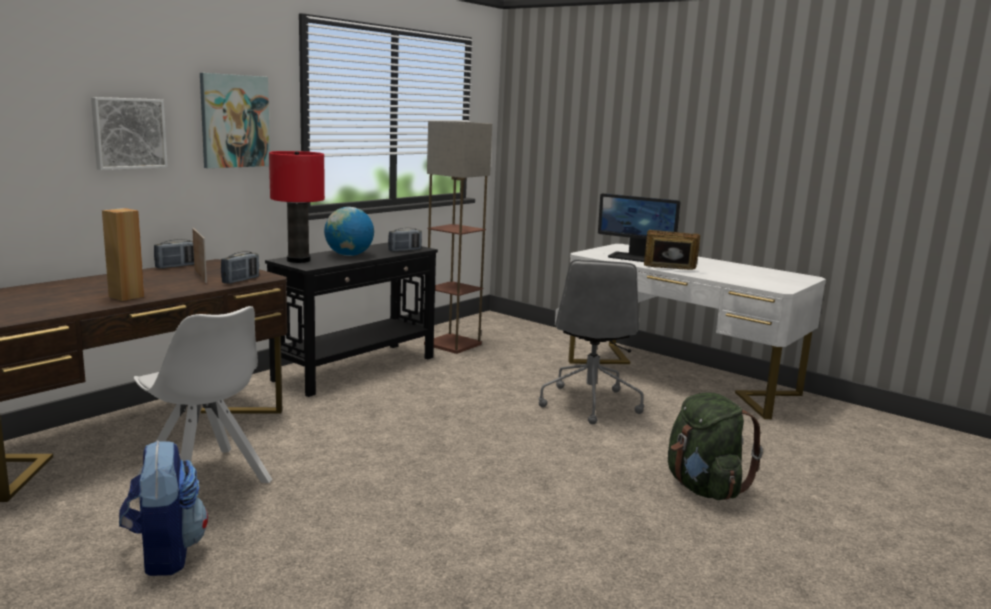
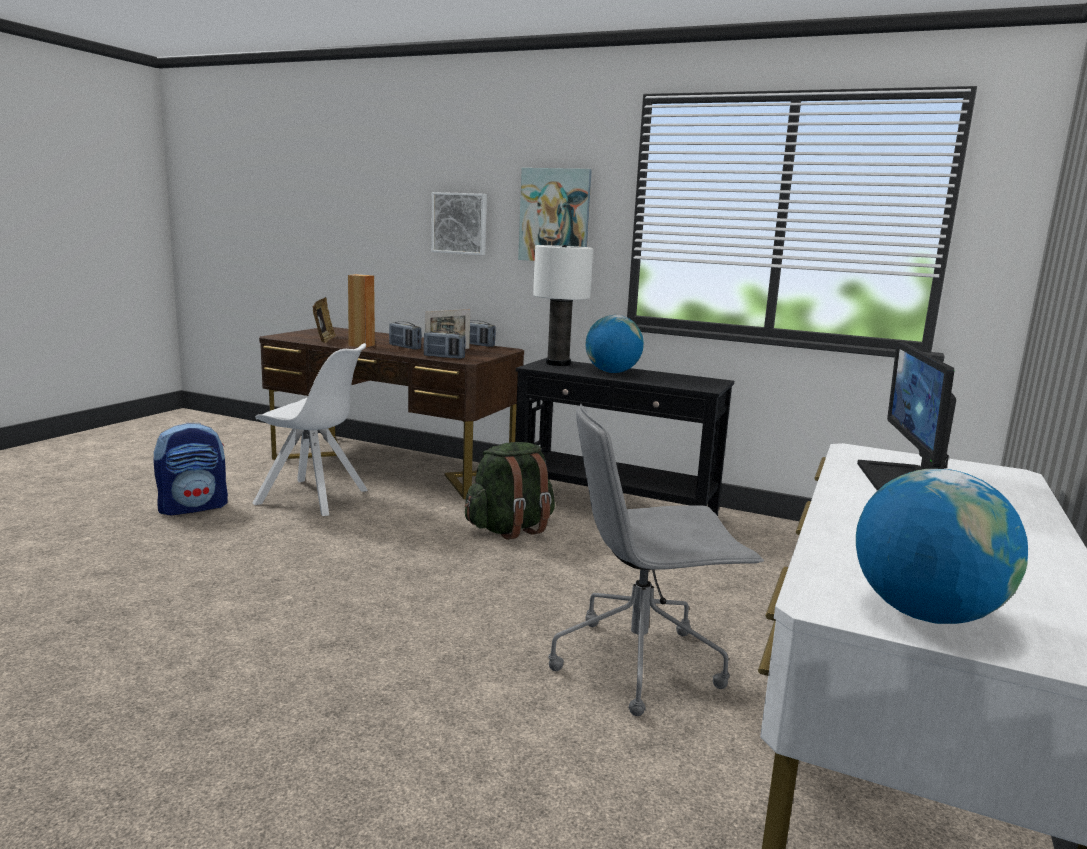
camera: 75 degrees right, 0 degrees up
white chair [134,306,272,483] -> white chair turned 105 degrees counterclockwise [253,343,368,516]
red table lamp [269,151,325,263] -> white table lamp [533,245,593,366]
radio [388,227,422,252] -> radio moved to [389,321,422,349]
floor lamp [424,121,492,354] -> none
picture frame [644,230,700,270] -> picture frame moved to [313,297,336,343]
green backpack [668,392,763,500] -> green backpack moved to [465,442,555,540]
none -> globe [856,469,1028,624]

